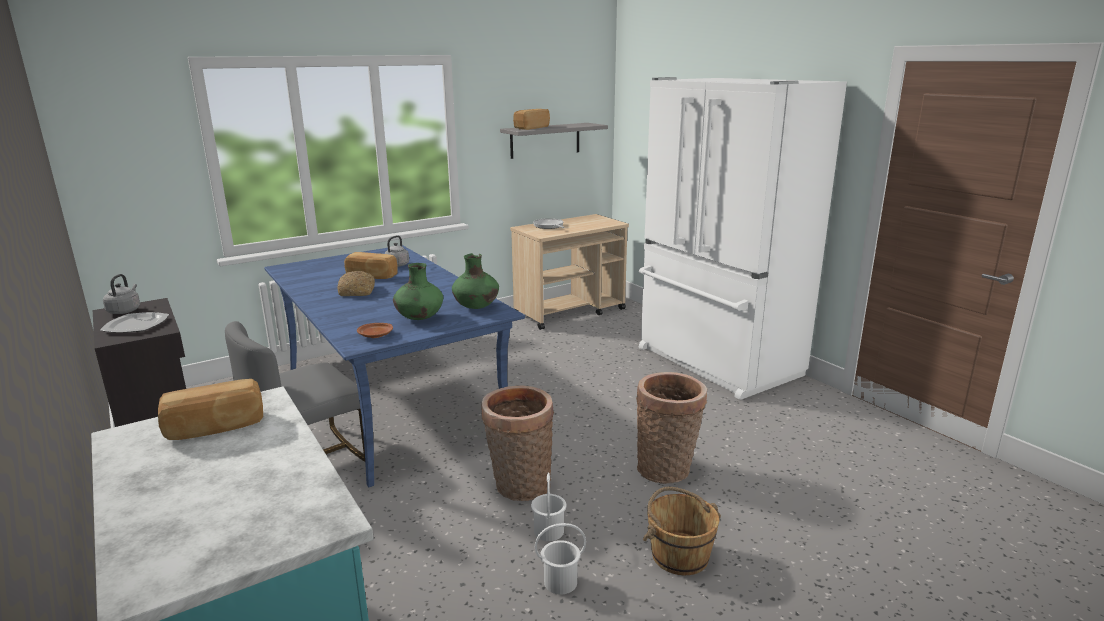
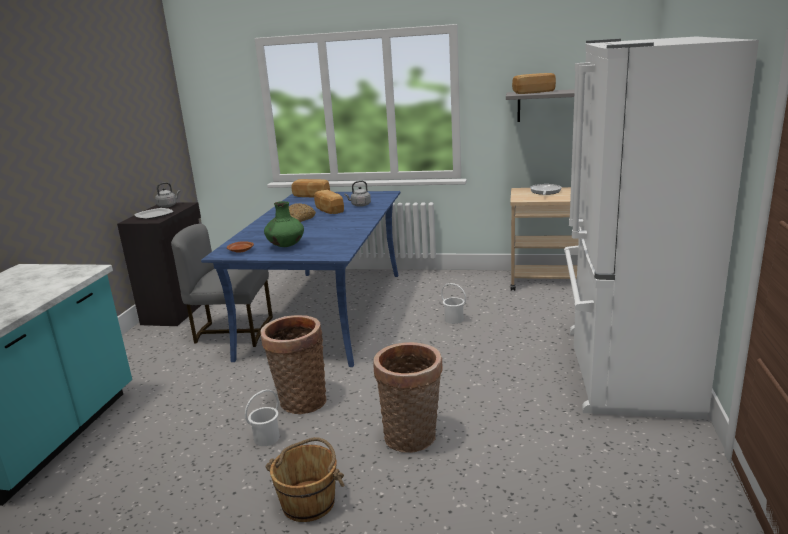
camera: 45 degrees right, 0 degrees up
bread [158,379,263,440] -> bread moved to [292,179,330,197]
green vase [452,253,499,309] -> none
white bucket [535,523,586,595] -> white bucket moved to [441,283,466,324]

